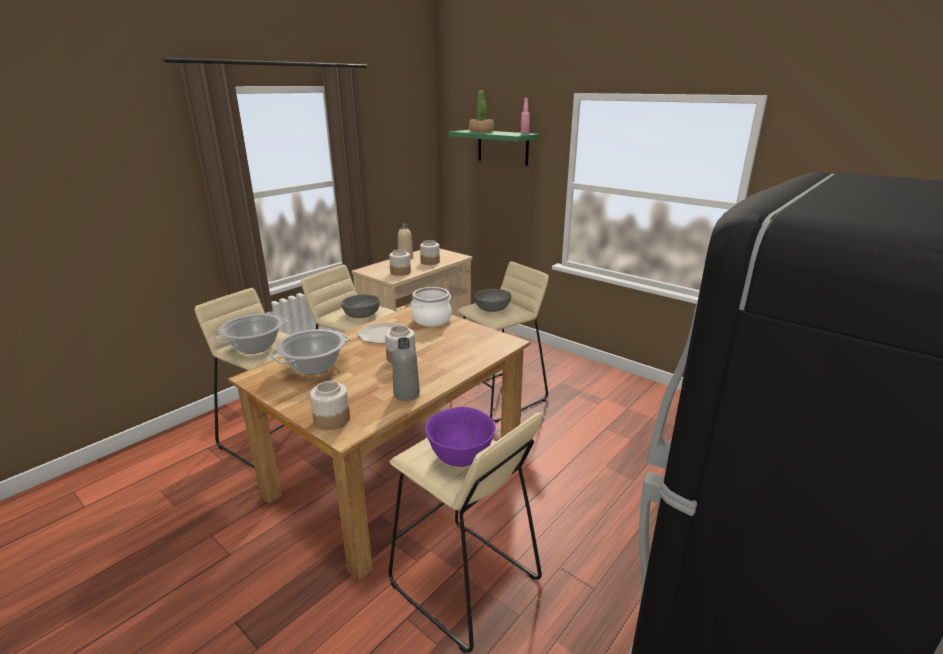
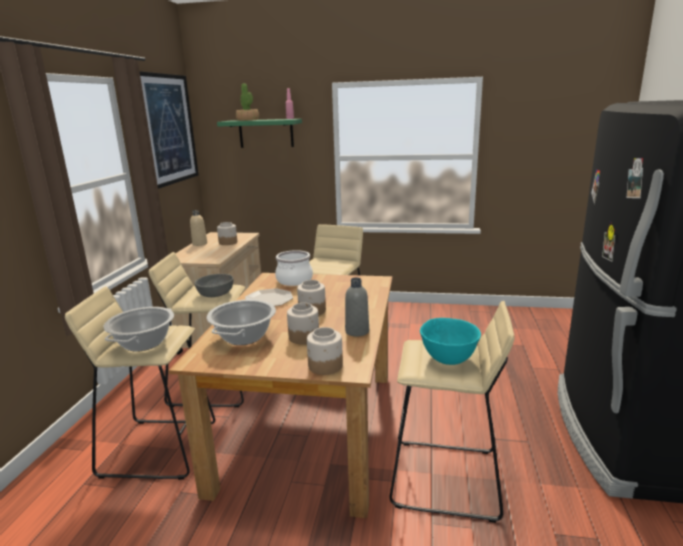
camera: 30 degrees left, 5 degrees down
jar [389,249,411,276] -> jar moved to [287,303,319,344]
purple bowl [425,407,496,467] -> turquoise bowl [420,318,481,365]
grey bowl [474,289,511,312] -> none
none -> picture [140,71,198,189]

